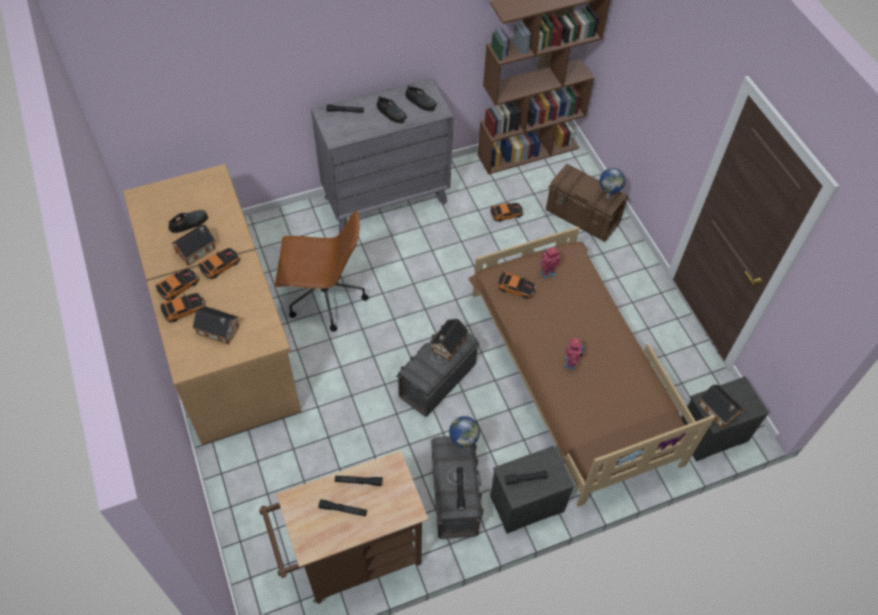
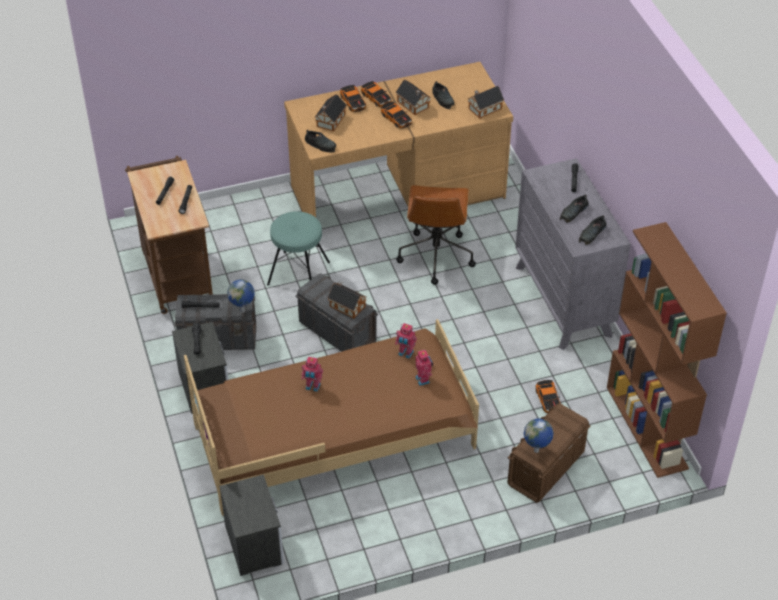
camera: 95 degrees right, 10 degrees down
toy car [498,272,536,299] -> toy robot [395,323,417,359]
toy house [698,384,743,428] -> toy house moved to [467,86,504,119]
none -> turquoise stool [267,211,330,286]
none -> black shoe [305,130,337,152]

